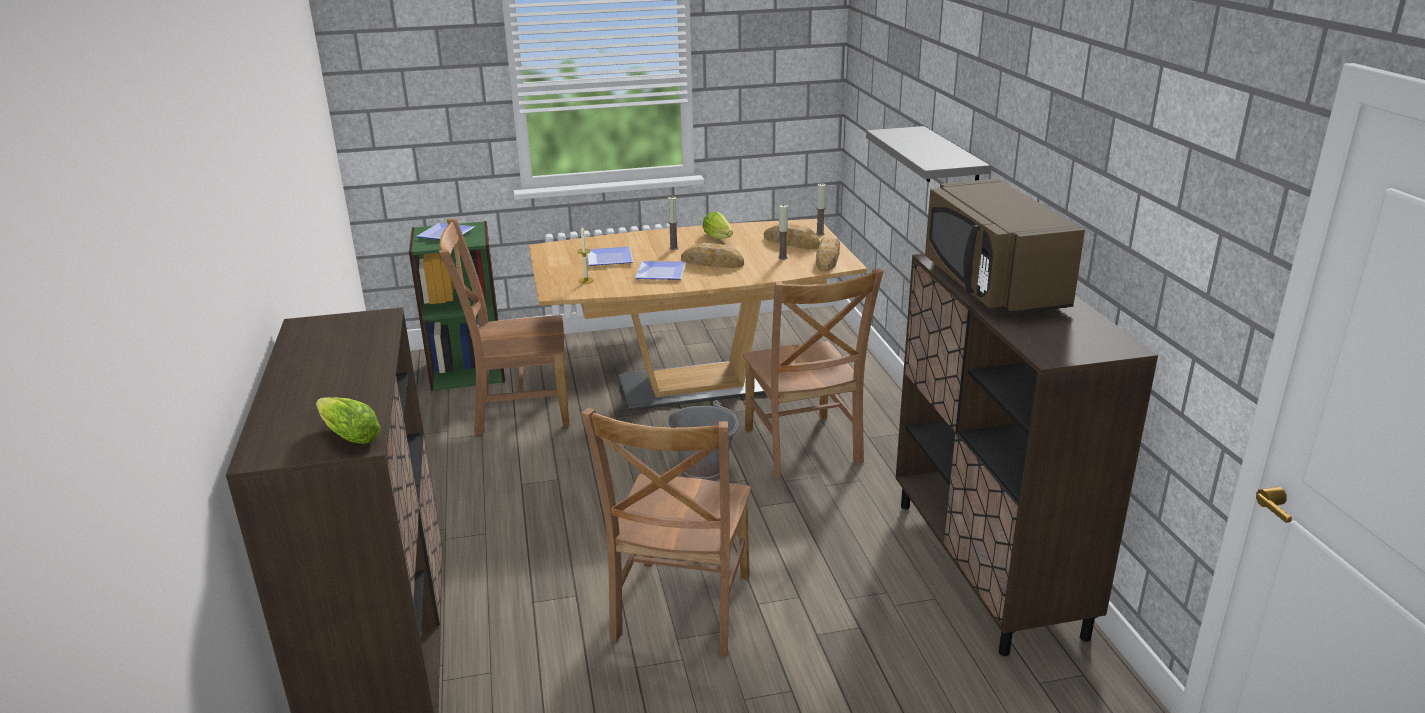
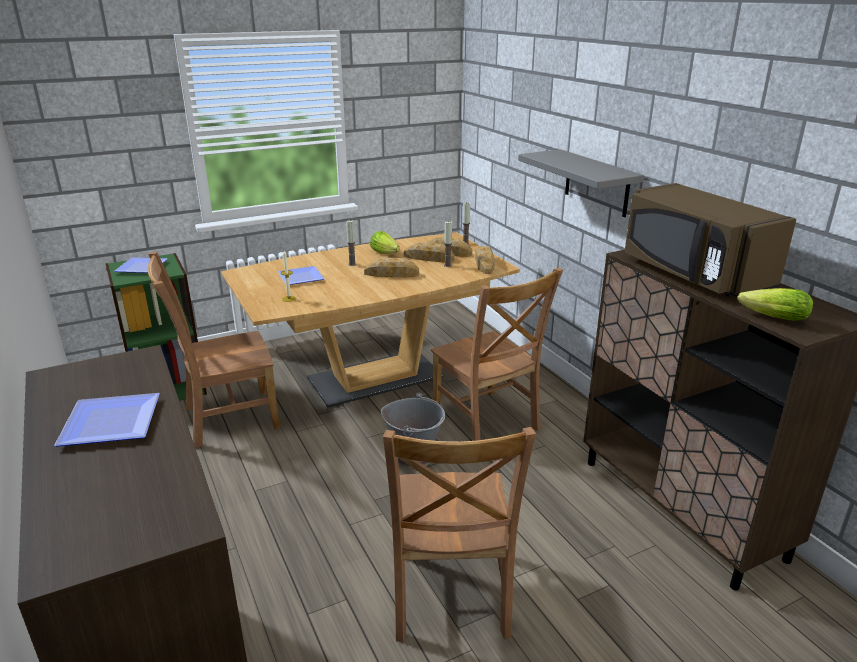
camera: 15 degrees left, 0 degrees up
lettuce [316,397,381,444] -> lettuce moved to [738,288,813,321]
plate [635,261,686,280] -> plate moved to [54,393,160,447]
none -> bread [404,242,455,262]

